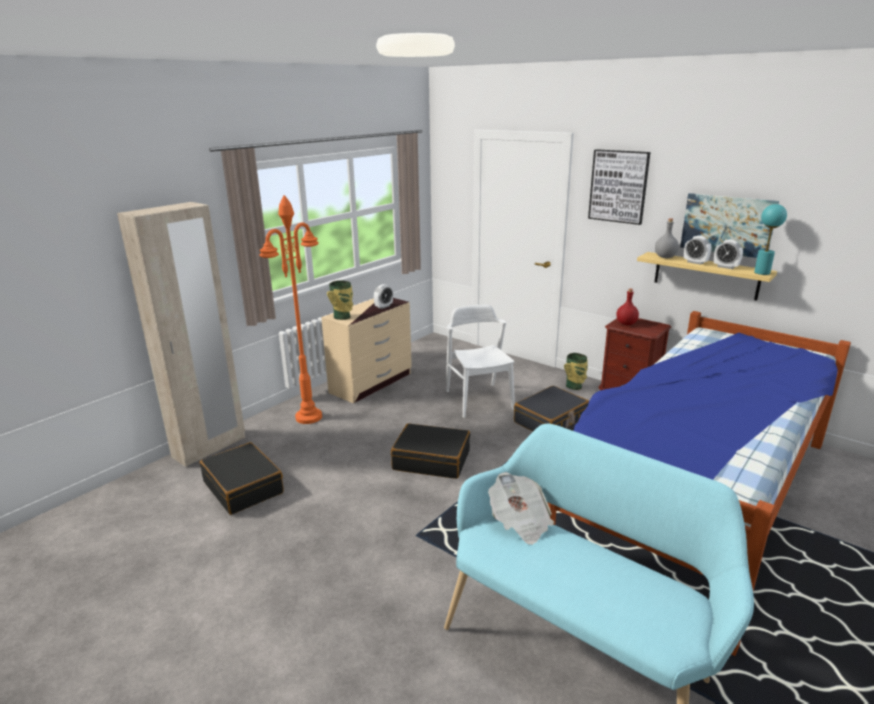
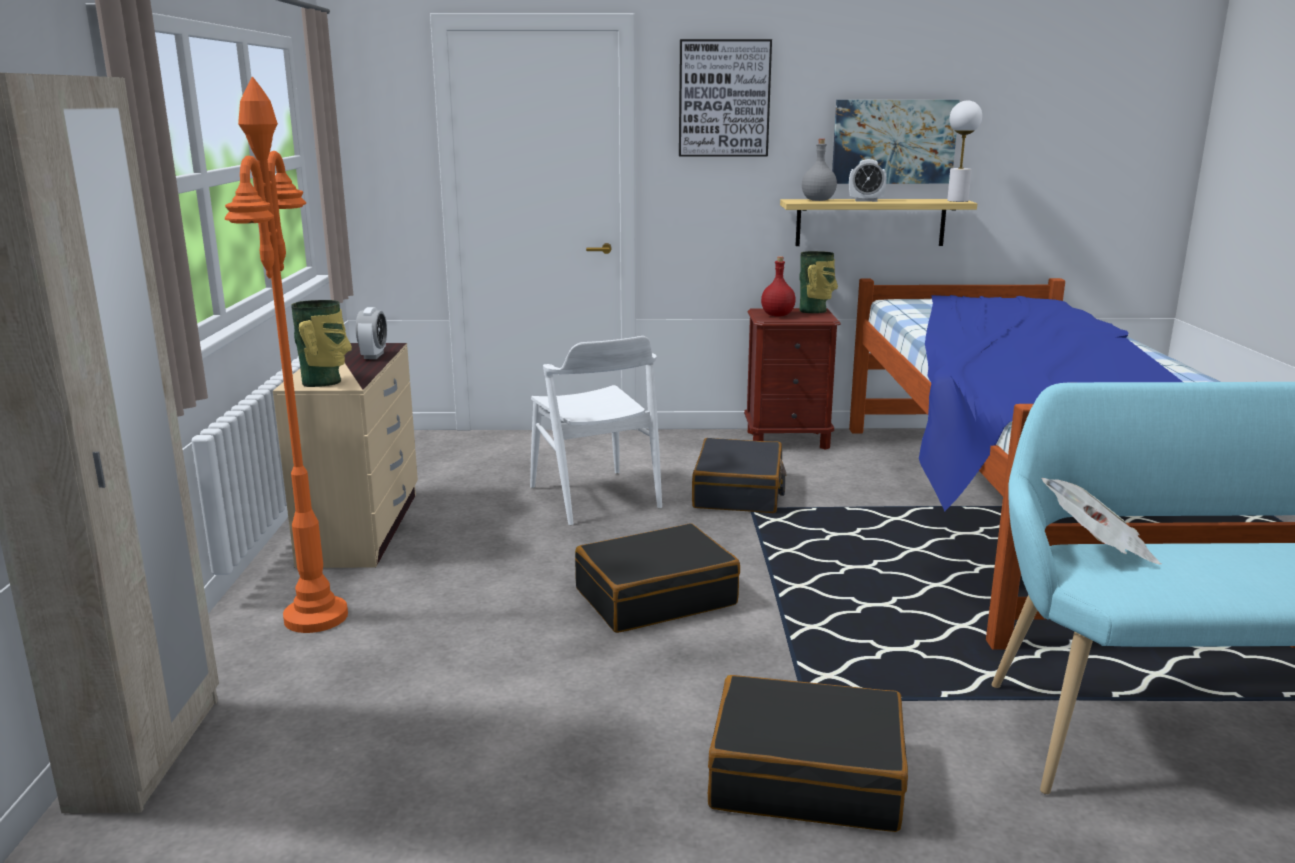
camera: 40 degrees left, 5 degrees down
black suitcase [200,442,284,515] -> black suitcase moved to [708,675,908,832]
white chair [446,305,515,418] -> white chair turned 150 degrees counterclockwise [530,336,662,525]
vase [564,353,588,390] -> vase moved to [799,251,838,313]
alarm clock [714,239,743,269] -> none
turquoise table lamp [754,204,787,275] -> white table lamp [947,100,982,202]

